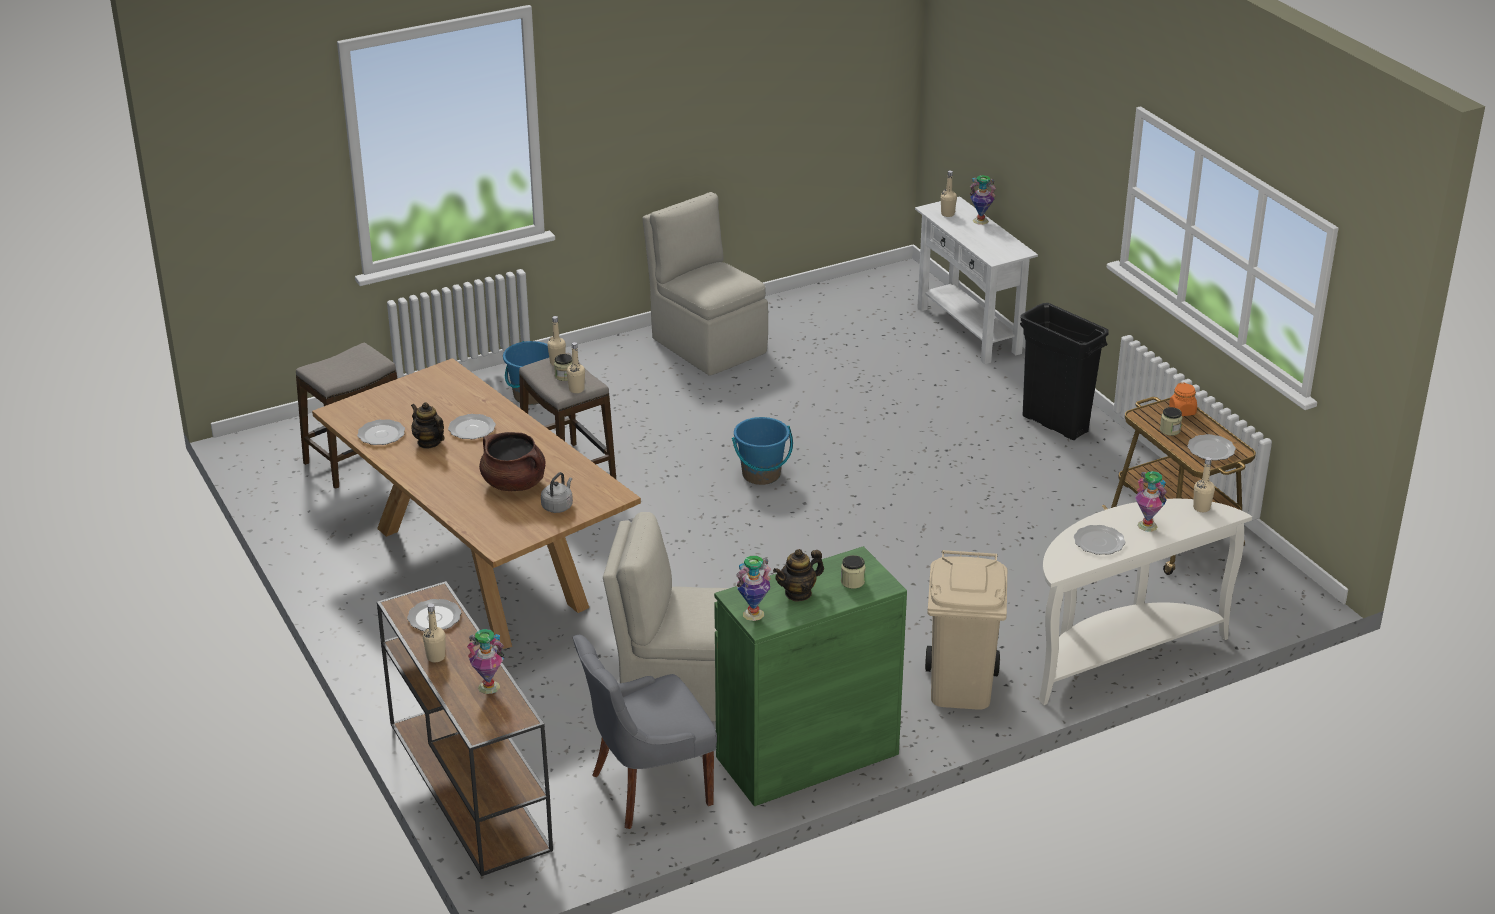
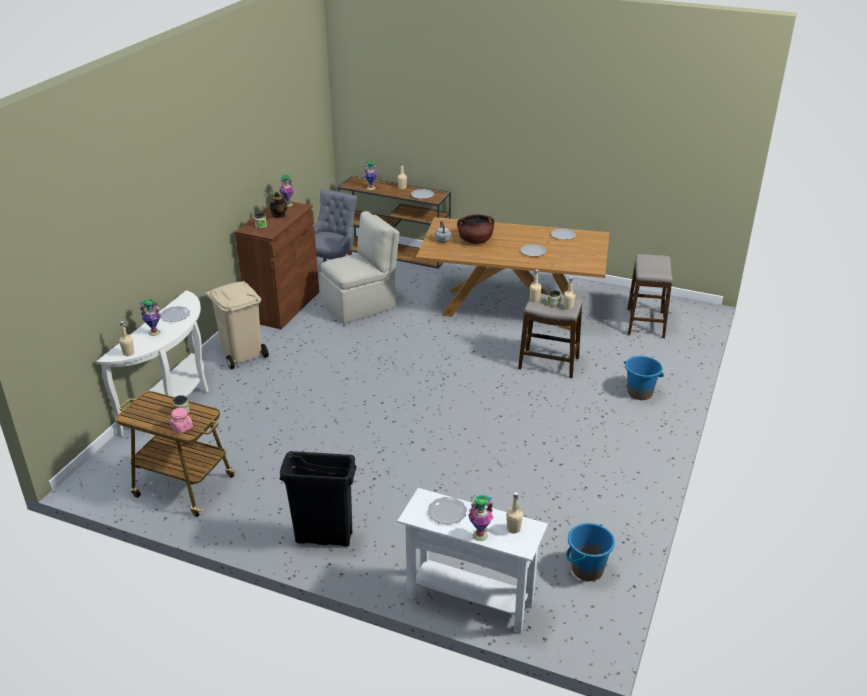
camera: 140 degrees right, 0 degrees up
teapot [411,402,445,449] -> none
beige chair [642,192,768,376] -> none
green cabinet [714,546,907,806] -> brown cabinet [235,202,319,329]
blue bucket [732,417,793,485] -> blue bucket moved to [566,523,615,581]
orange jar [1169,383,1197,416] -> pink jar [170,408,193,434]
plate [1187,434,1236,461] -> plate moved to [428,497,467,524]

